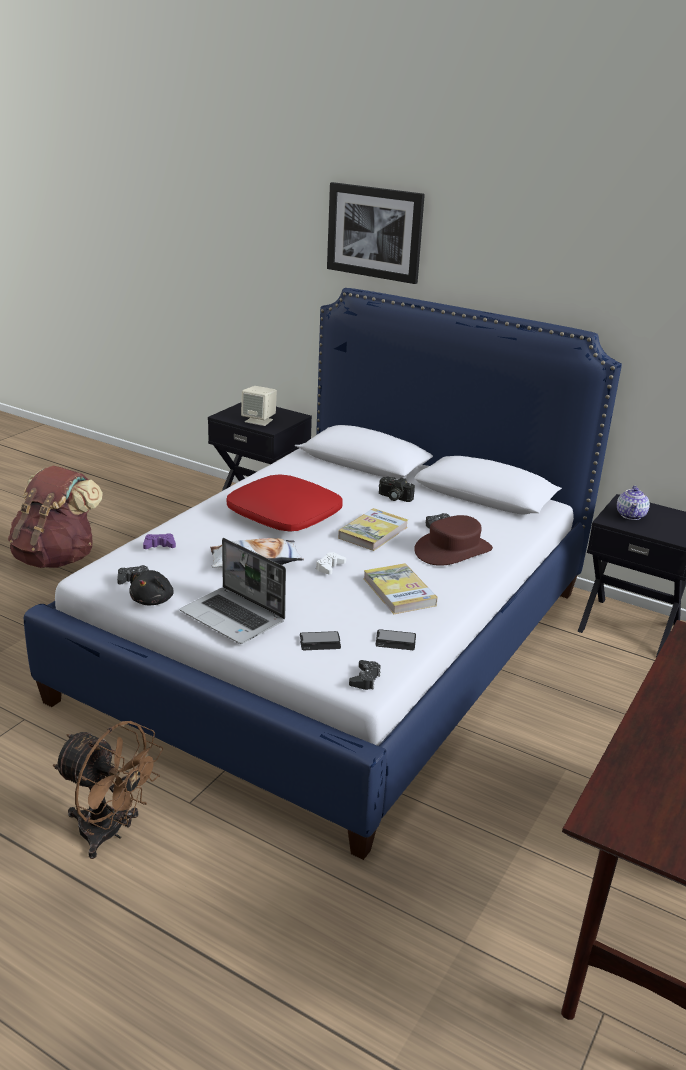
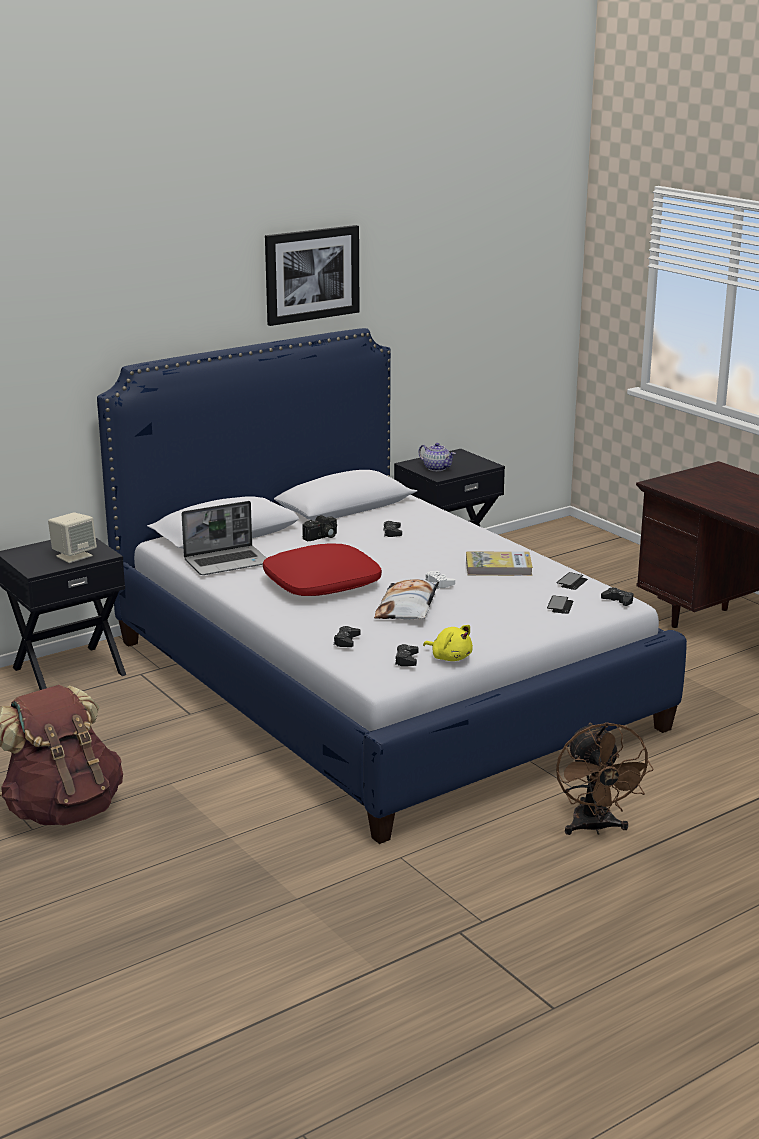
camera: 65 degrees left, 5 degrees down
brown fan [53,721,163,859] -> brown fan turned 120 degrees clockwise [556,722,654,835]
black plush toy [129,570,174,605] -> yellow plush toy [423,625,473,661]
purple game controller [143,533,176,549] -> black game controller [334,626,361,647]
laptop [180,538,286,644] -> laptop moved to [182,501,266,575]
picture [327,182,425,284] -> picture moved to [265,225,360,326]
book [338,508,408,551] -> none
brown hat [414,515,493,566] -> none

